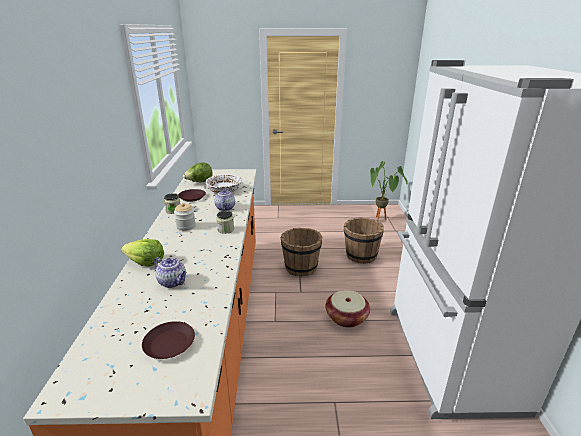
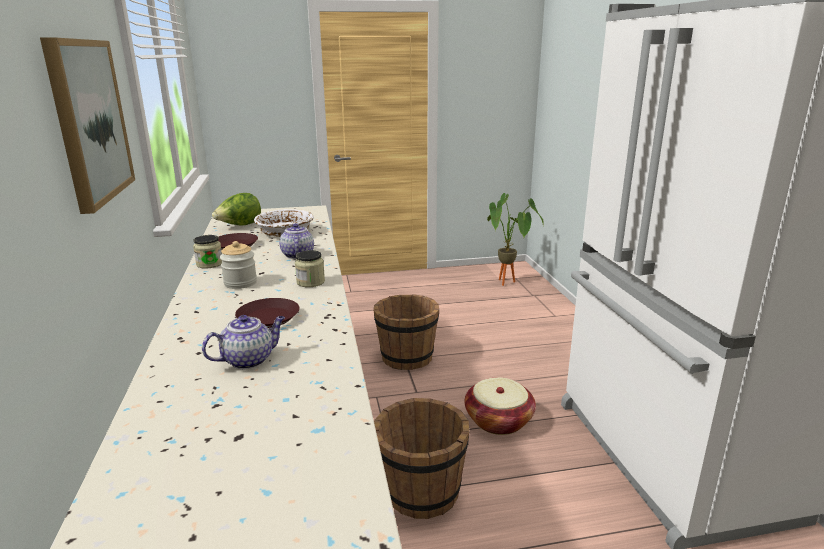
camera: 10 degrees left, 5 degrees down
lettuce [121,239,164,267] -> none
brown plate [142,321,195,359] -> brown plate moved to [235,298,299,328]
teapot [154,257,187,288] -> teapot turned 60 degrees counterclockwise [202,315,285,369]
brown bucket [344,217,384,264] -> brown bucket moved to [374,398,469,519]
none -> picture [40,37,135,214]

